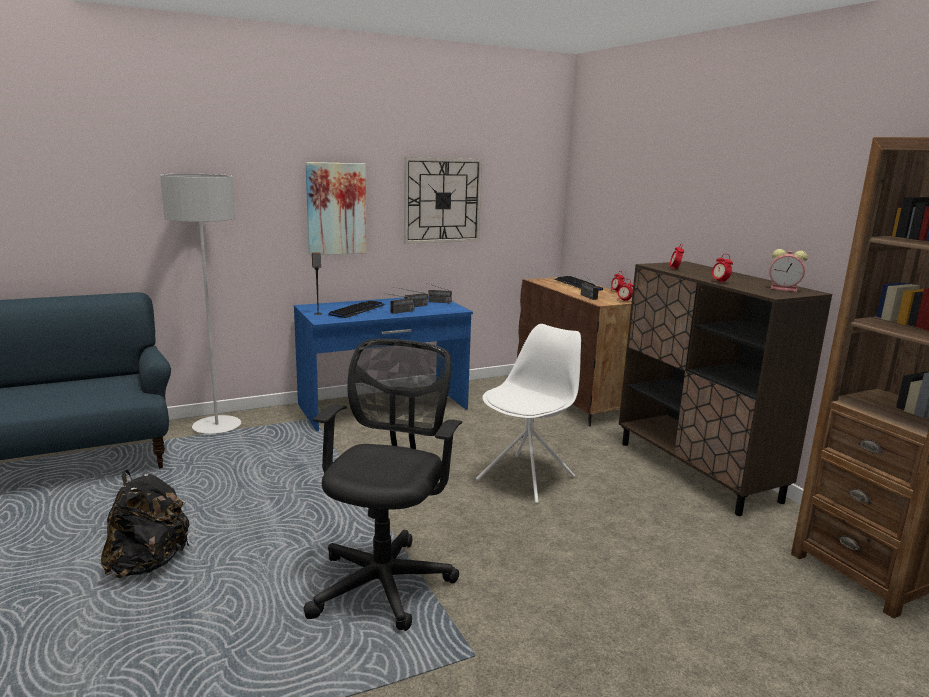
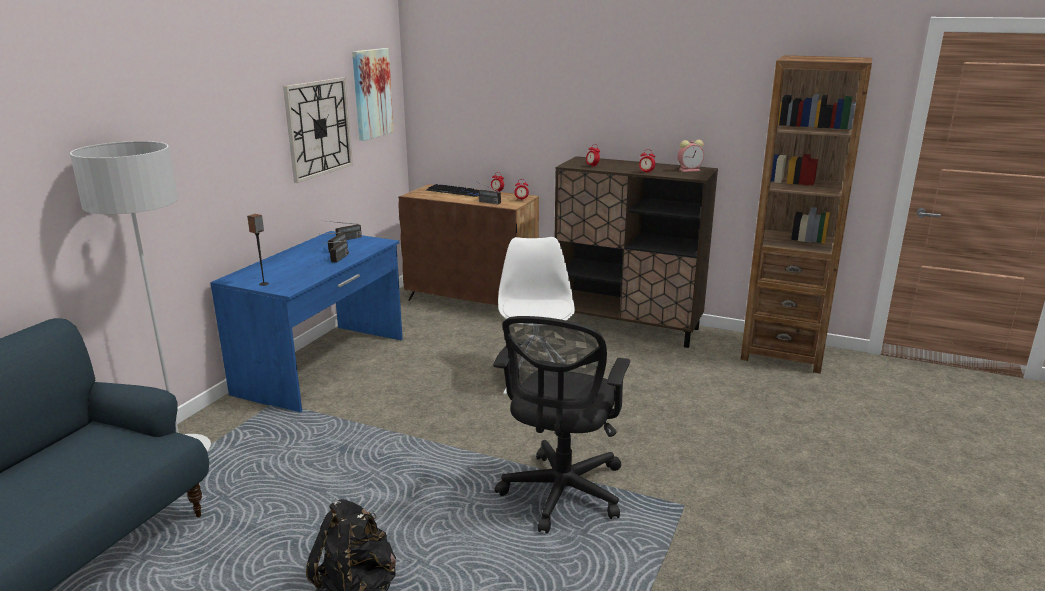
camera: 40 degrees left, 5 degrees up
black office chair [303,339,462,631] -> black office chair turned 135 degrees counterclockwise [493,316,630,534]
picture [305,162,366,255] -> picture moved to [352,48,394,141]
keyboard [328,301,385,318] -> none

